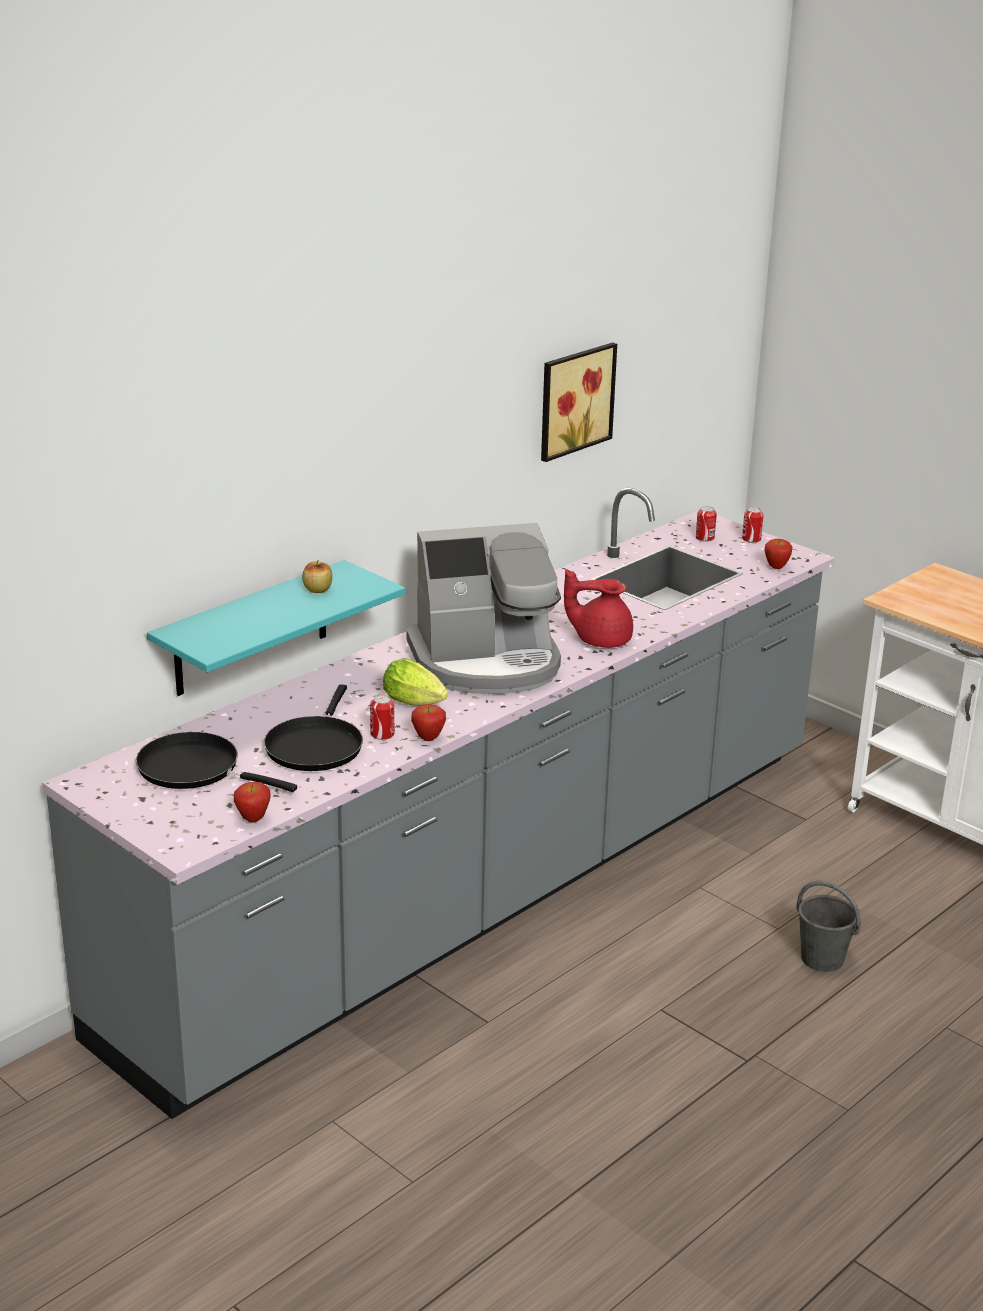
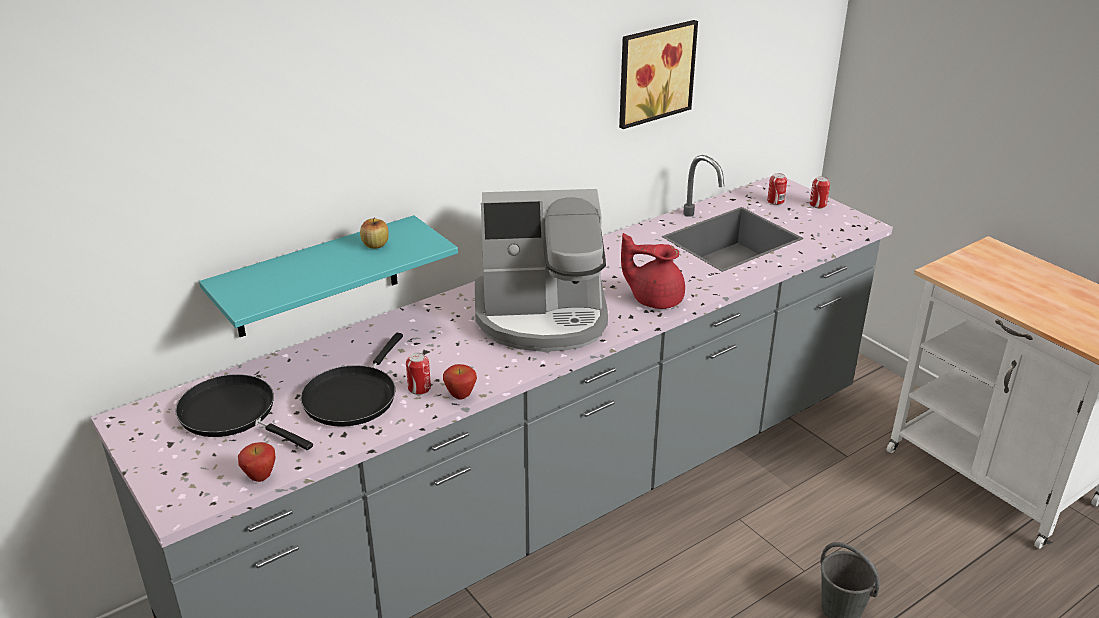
camera: 10 degrees right, 5 degrees up
lettuce [383,658,448,706] -> none
apple [765,539,792,569] -> none

